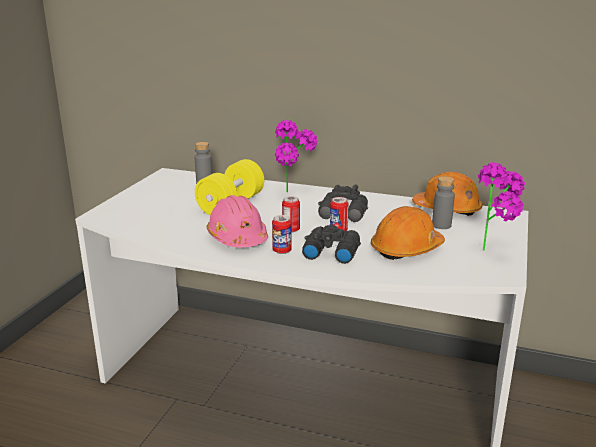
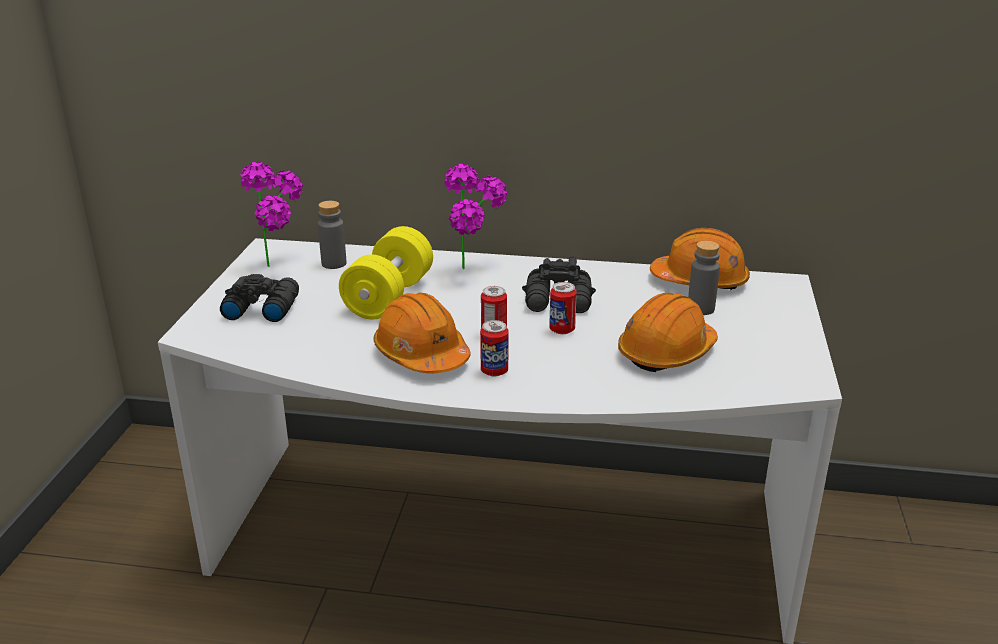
camera: 10 degrees left, 5 degrees up
pink hard hat [207,195,268,247] -> orange hard hat [374,292,471,374]
black binoculars [302,225,361,264] -> black binoculars moved to [220,274,299,322]
potted plant [478,163,525,251] -> potted plant moved to [240,162,303,267]

